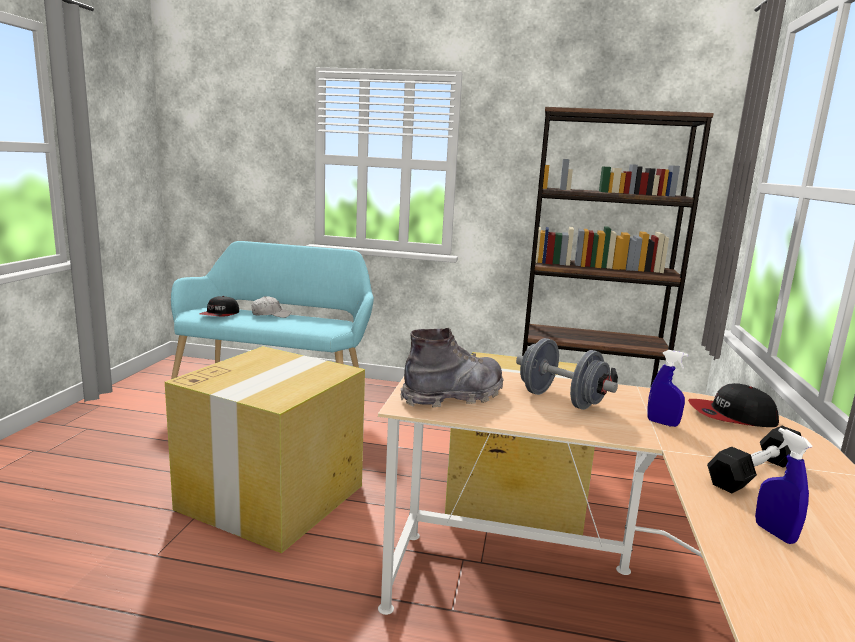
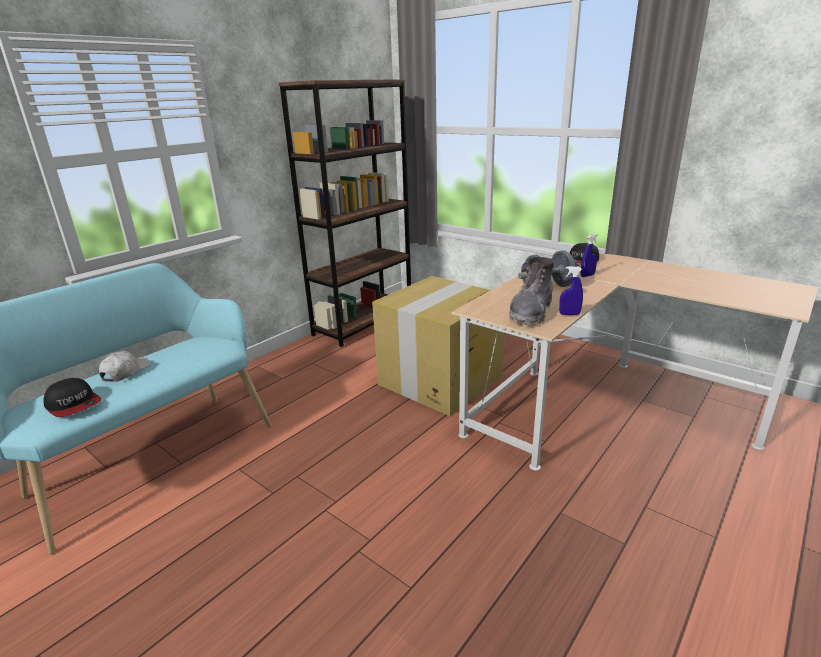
camera: 60 degrees left, 10 degrees up
cardboard box [165,346,365,553] -> none
grey boot [400,328,504,408] -> grey boot turned 150 degrees counterclockwise [509,257,554,325]
black dumbbell [707,426,806,493] -> none
blue spray bottle [755,428,813,544] -> blue spray bottle moved to [559,266,583,315]

